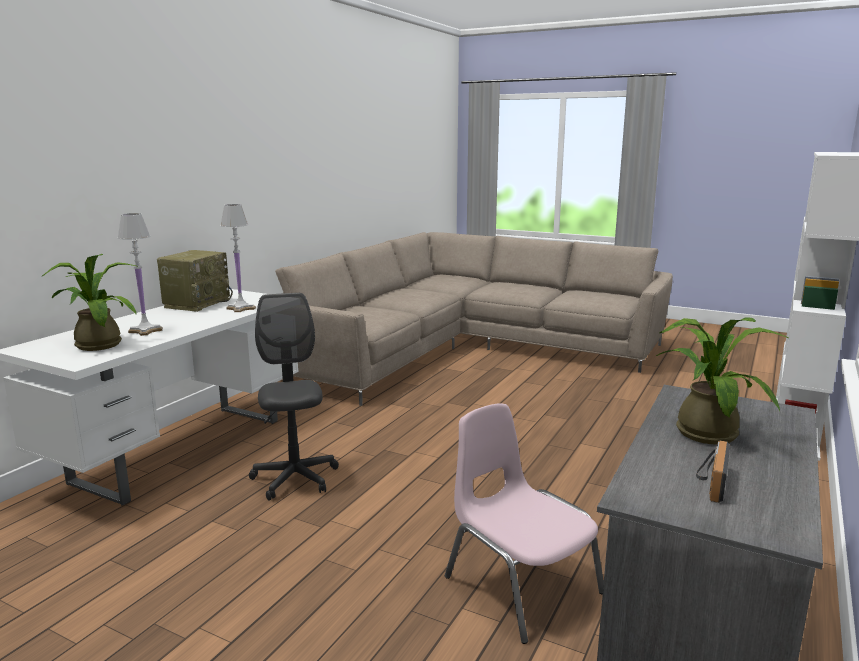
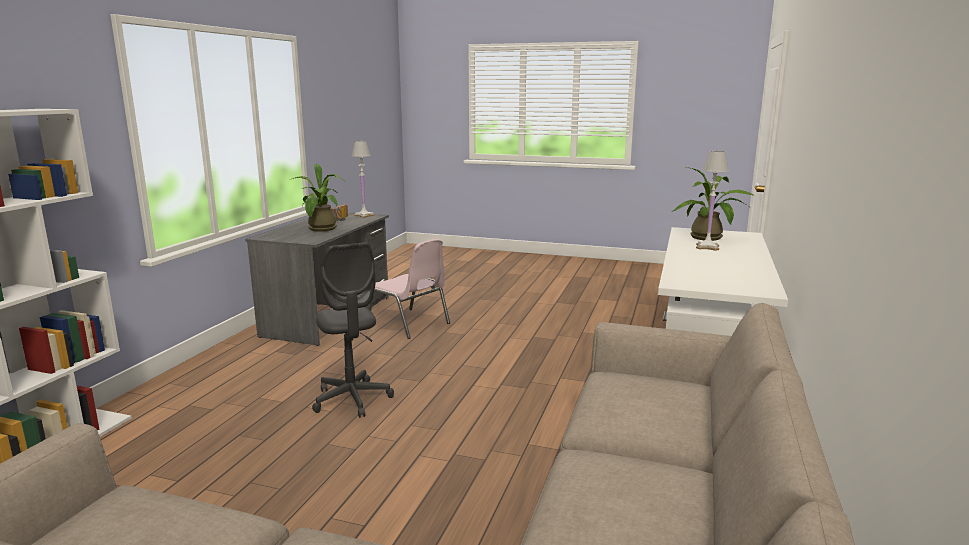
camera: 170 degrees right, 0 degrees up
radio [157,250,233,312] -> none
white table lamp [220,204,256,312] -> white table lamp moved to [351,141,374,218]
grey office chair [249,293,339,501] -> grey office chair moved to [312,242,394,418]

